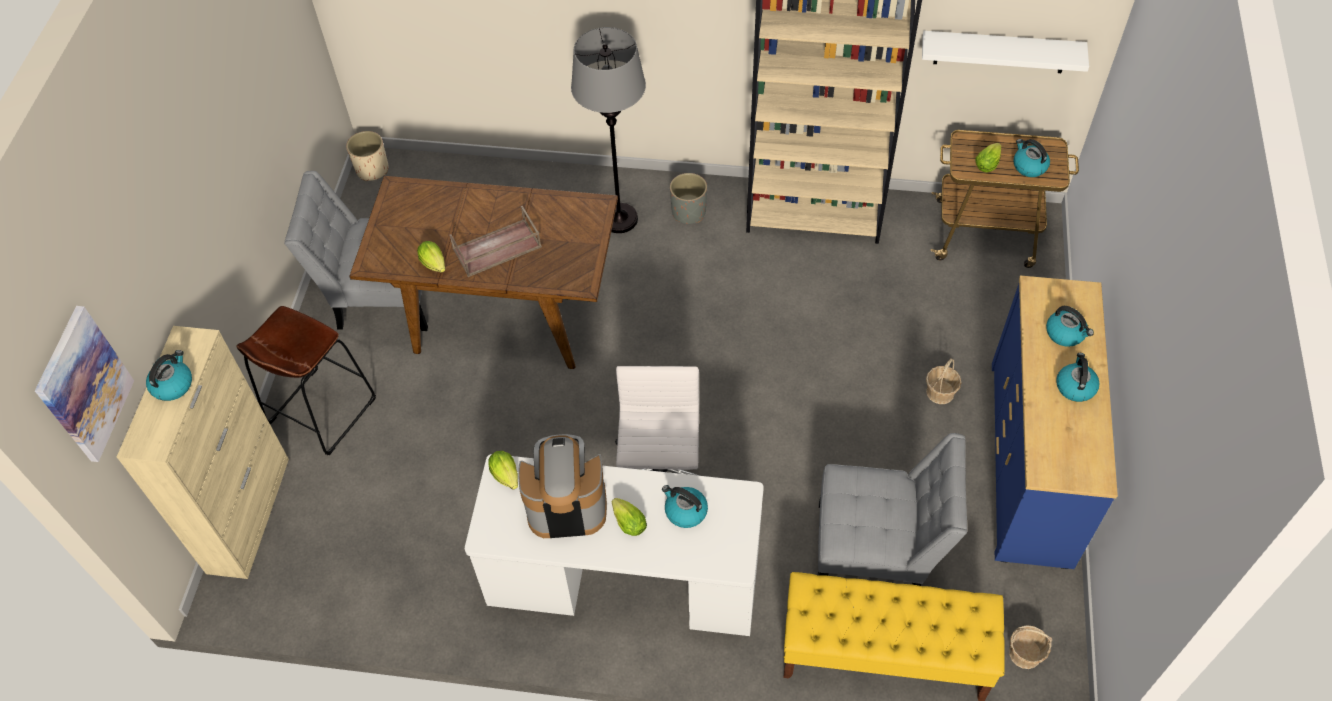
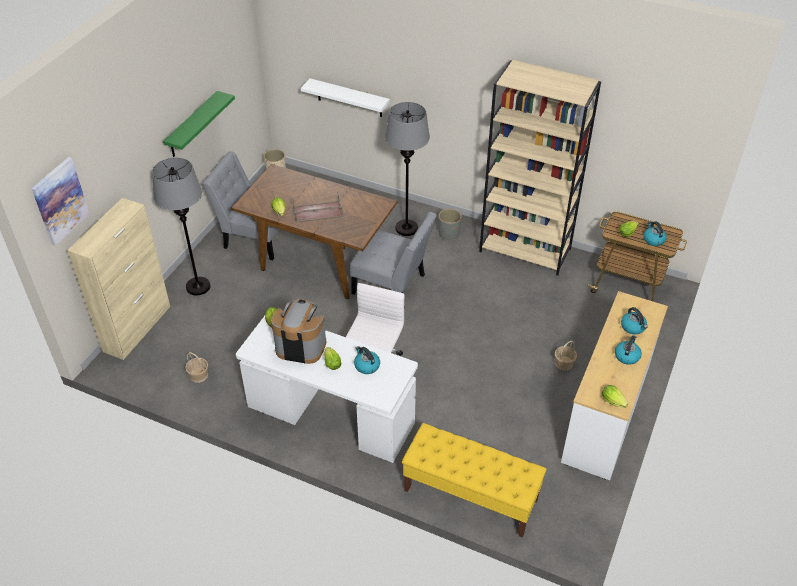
camera: 15 degrees right, 10 degrees down
kettle [146,350,192,401] -> none
brown stool [237,306,376,455] -> grey floor lamp [152,158,211,296]
grey chair [817,433,967,586] -> grey chair moved to [350,212,437,309]
white shelf [922,31,1089,73] -> white shelf moved to [301,78,390,117]
blue dresser [992,276,1118,569] -> white dresser [561,291,668,480]
basket [1009,625,1052,669] -> basket moved to [185,352,208,383]
none -> green shelf [163,91,235,157]
none -> lettuce [602,385,628,408]

